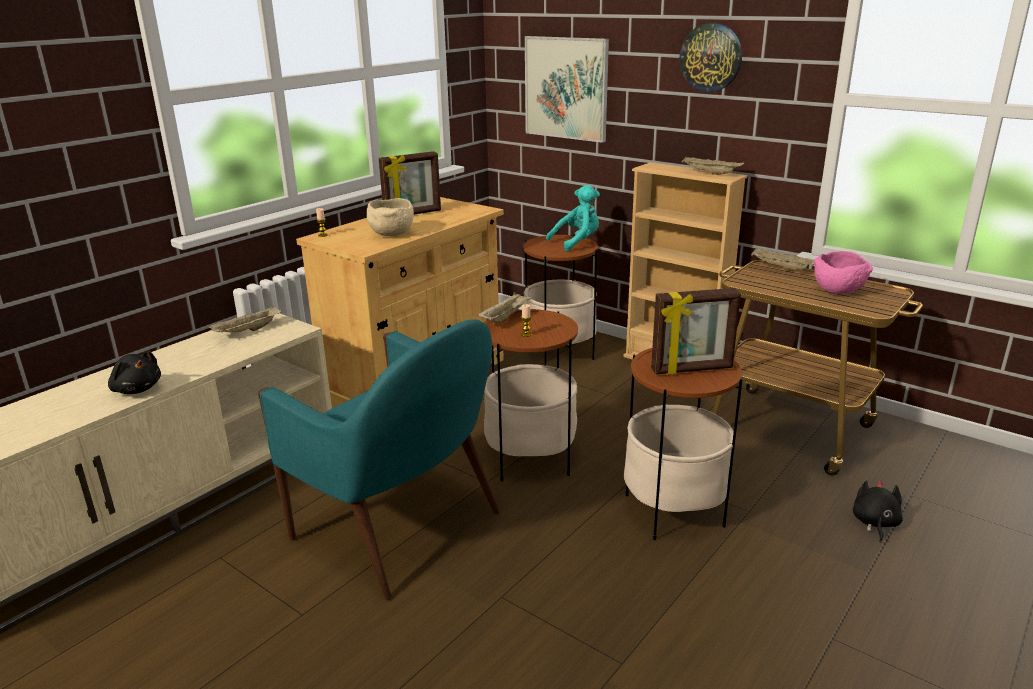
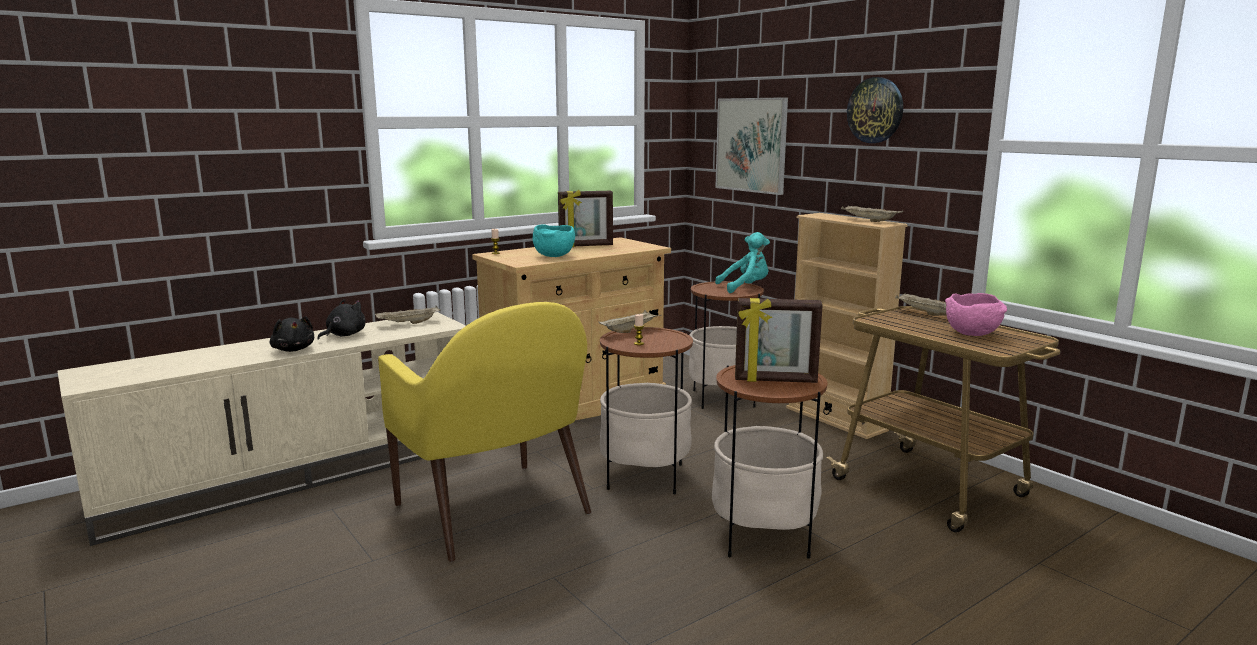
camera: 15 degrees right, 10 degrees down
turquoise armchair [258,319,500,600] -> yellow armchair [378,302,591,562]
beige bowl [367,198,414,236] -> turquoise bowl [533,224,575,257]
black plush toy [853,480,903,543] -> black plush toy moved to [317,299,365,340]

